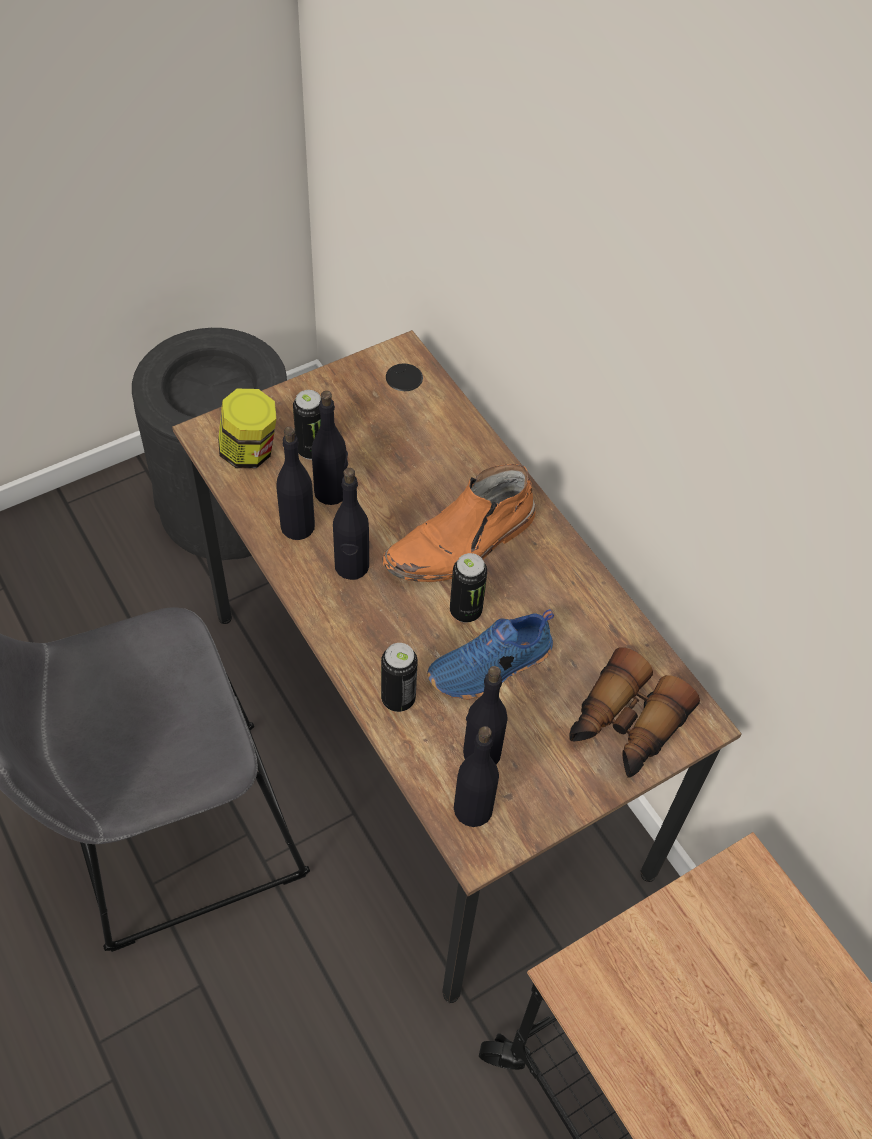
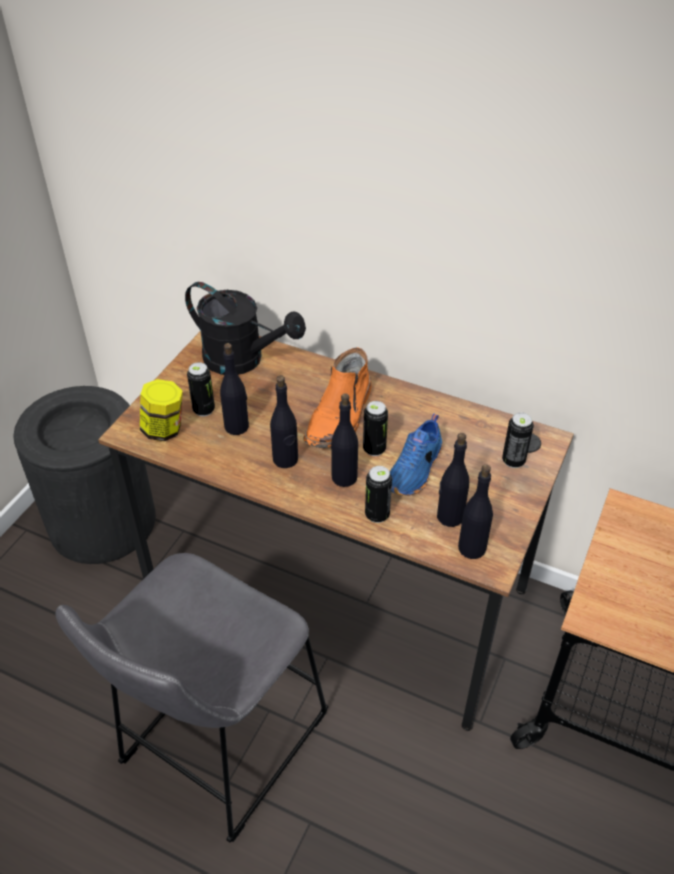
camera: 30 degrees left, 10 degrees down
black bottle [276,427,315,540] -> black bottle moved to [331,393,358,487]
binoculars [569,647,700,778] -> can [502,412,534,468]
none -> black watering can [185,282,306,375]

